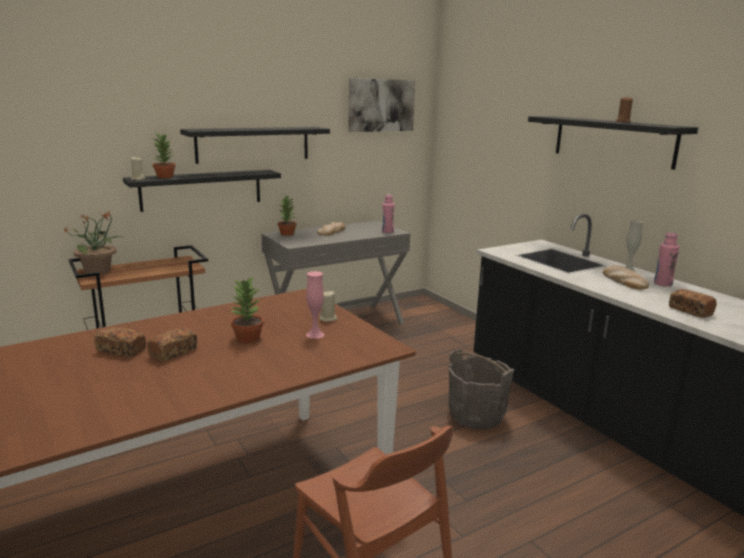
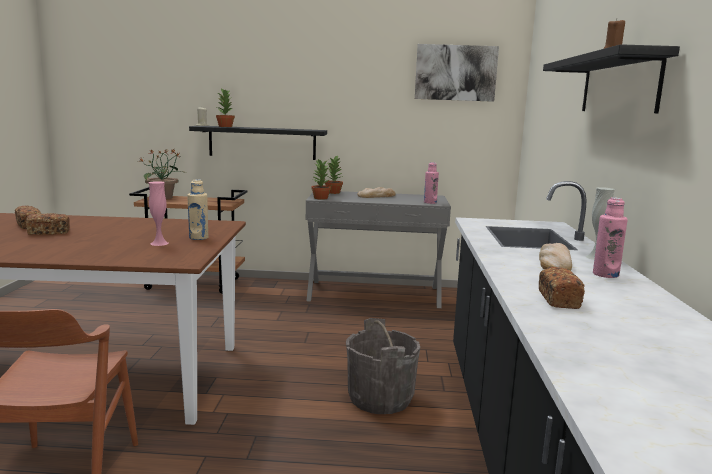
camera: 35 degrees right, 5 degrees down
black shelf [180,127,330,164] -> none
potted plant [230,276,264,343] -> potted plant moved to [311,159,331,200]
beige candle [320,291,337,322] -> beige bottle [187,179,209,240]

